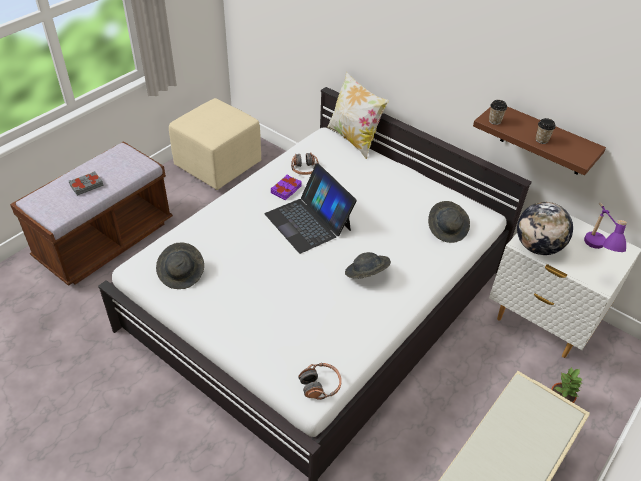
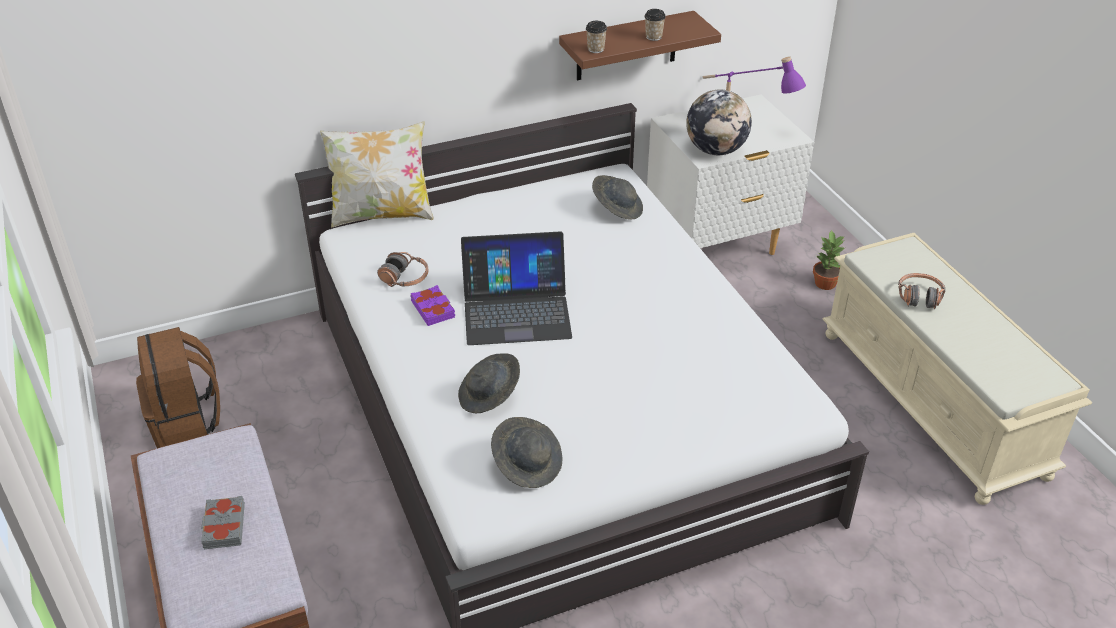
camera: 60 degrees left, 5 degrees down
beige ottoman [169,98,261,190] -> brown backpack [136,327,220,448]
headphones [298,363,342,400] -> headphones moved to [898,273,946,309]
grey hat [345,252,391,279] -> grey hat moved to [458,353,520,413]

